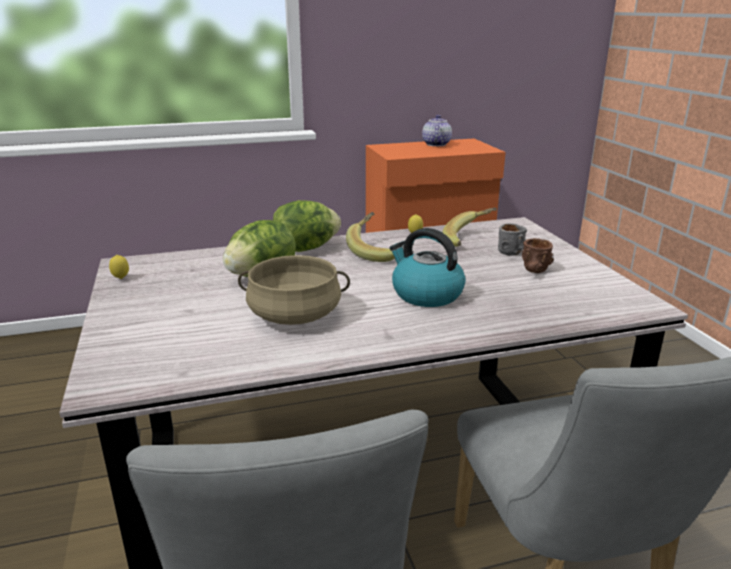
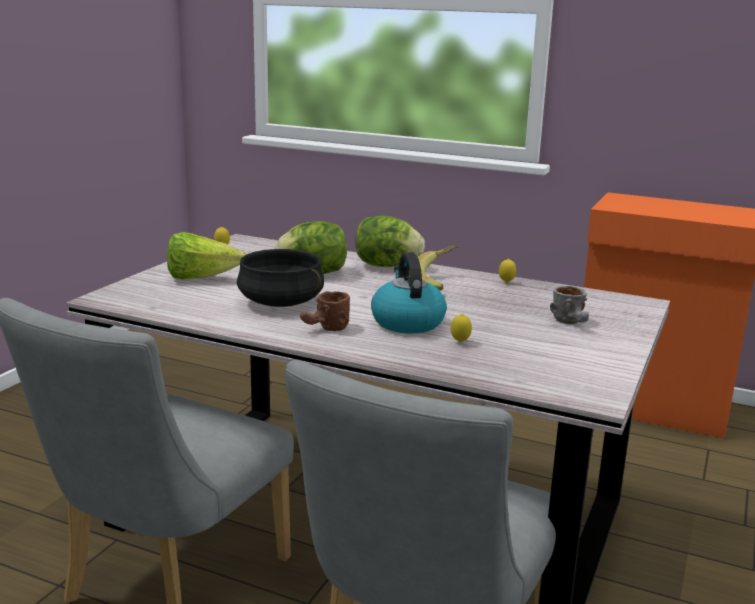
camera: 40 degrees right, 5 degrees down
beige cooking pot [238,255,350,325] -> black cooking pot [237,249,324,307]
teapot [422,115,452,146] -> none
banana [442,208,497,247] -> none
brown mug [522,238,554,273] -> brown mug moved to [300,291,350,331]
none -> lettuce [167,232,246,280]
none -> lemon [451,314,472,342]

